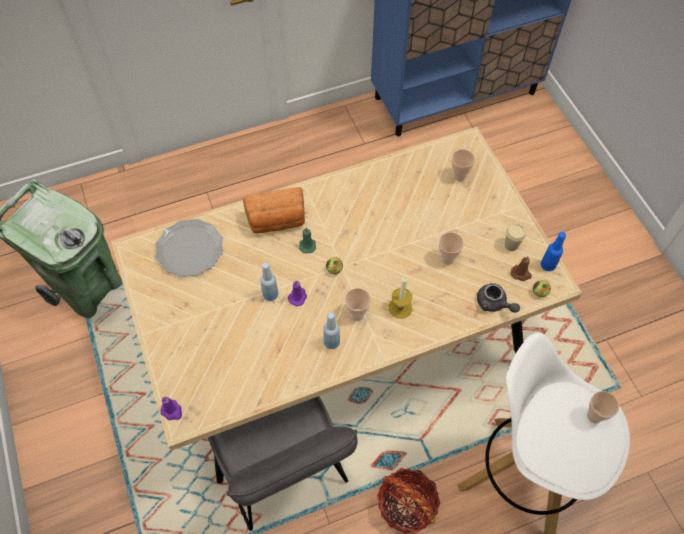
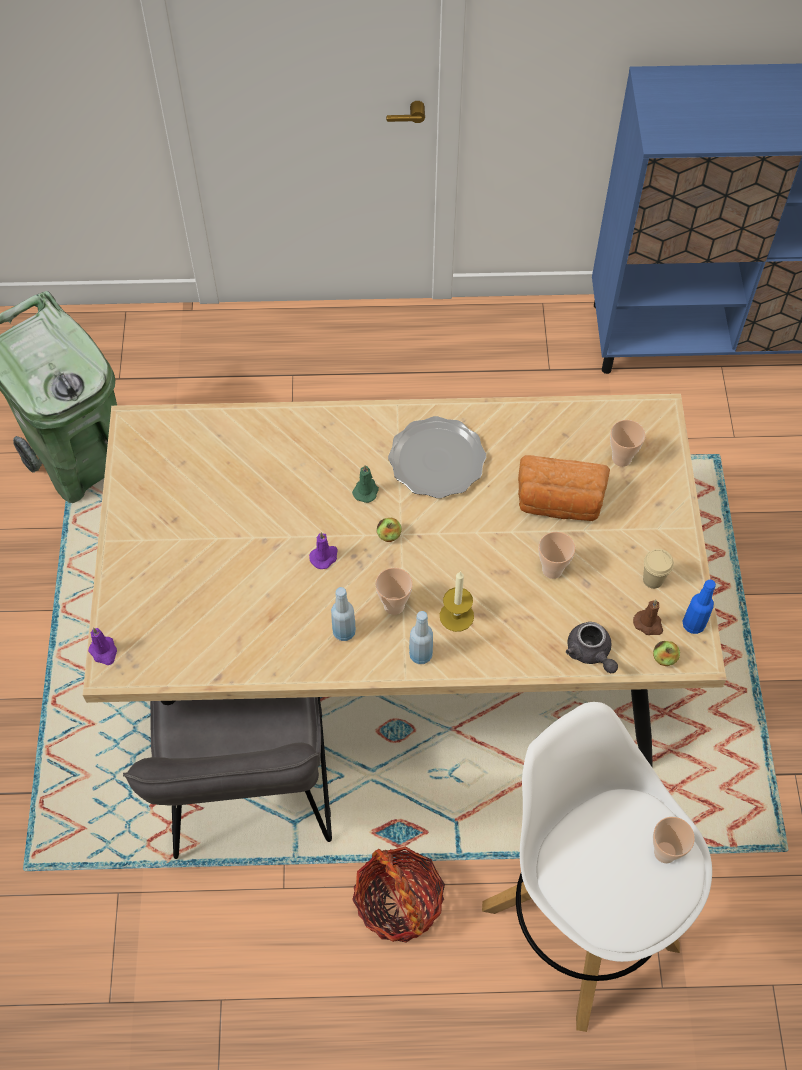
camera: 20 degrees right, 0 degrees up
plate [155,219,223,277] -> plate moved to [388,416,486,498]
bread [243,187,305,233] -> bread moved to [518,455,610,521]
blue bottle [260,262,278,301] -> blue bottle moved to [409,611,433,664]

